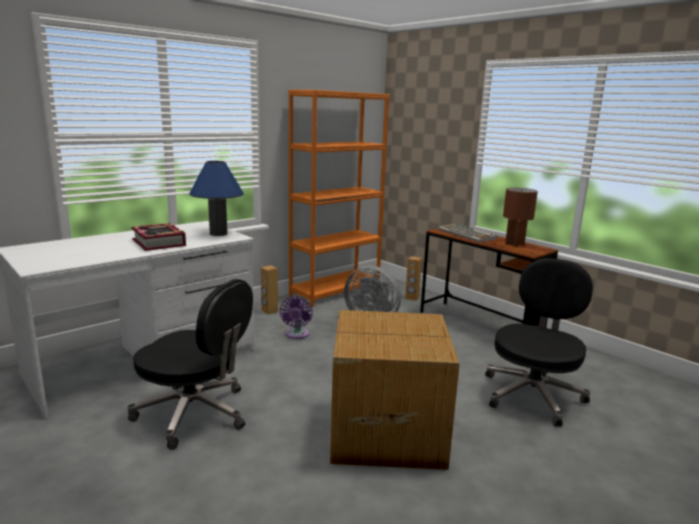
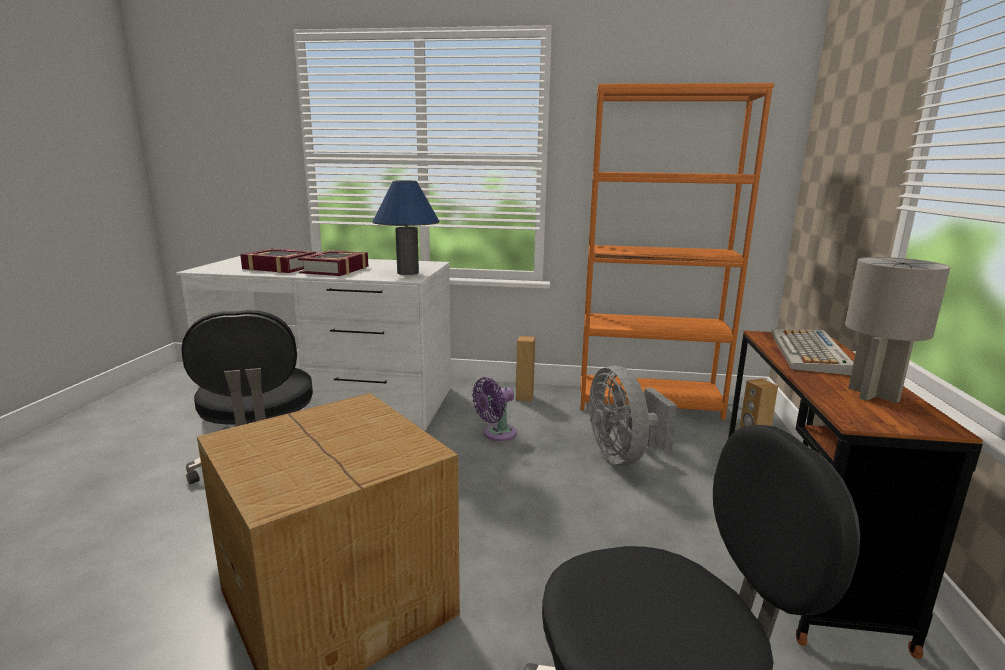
camera: 50 degrees right, 0 degrees up
brown table lamp [503,188,538,247] -> grey table lamp [845,257,950,403]
none -> book [240,249,316,273]

